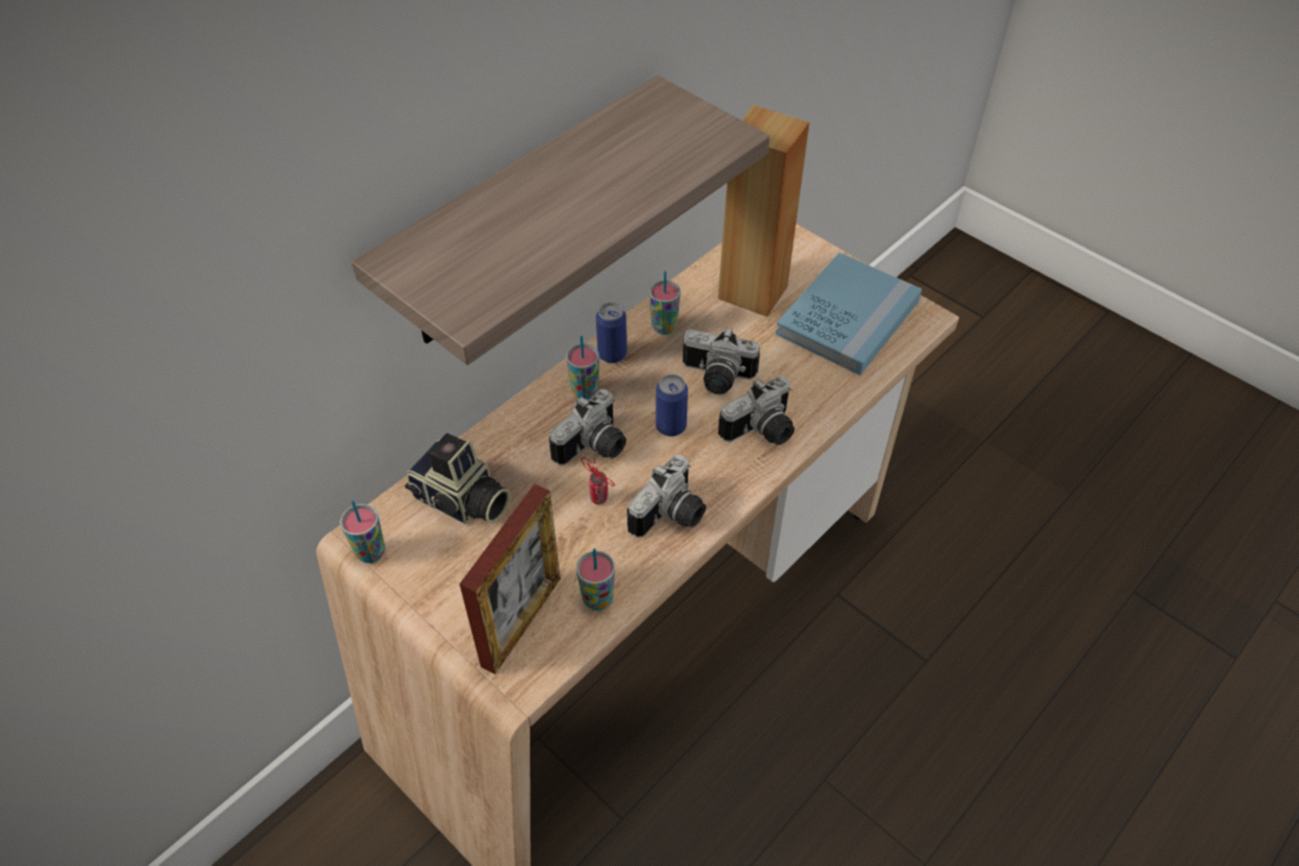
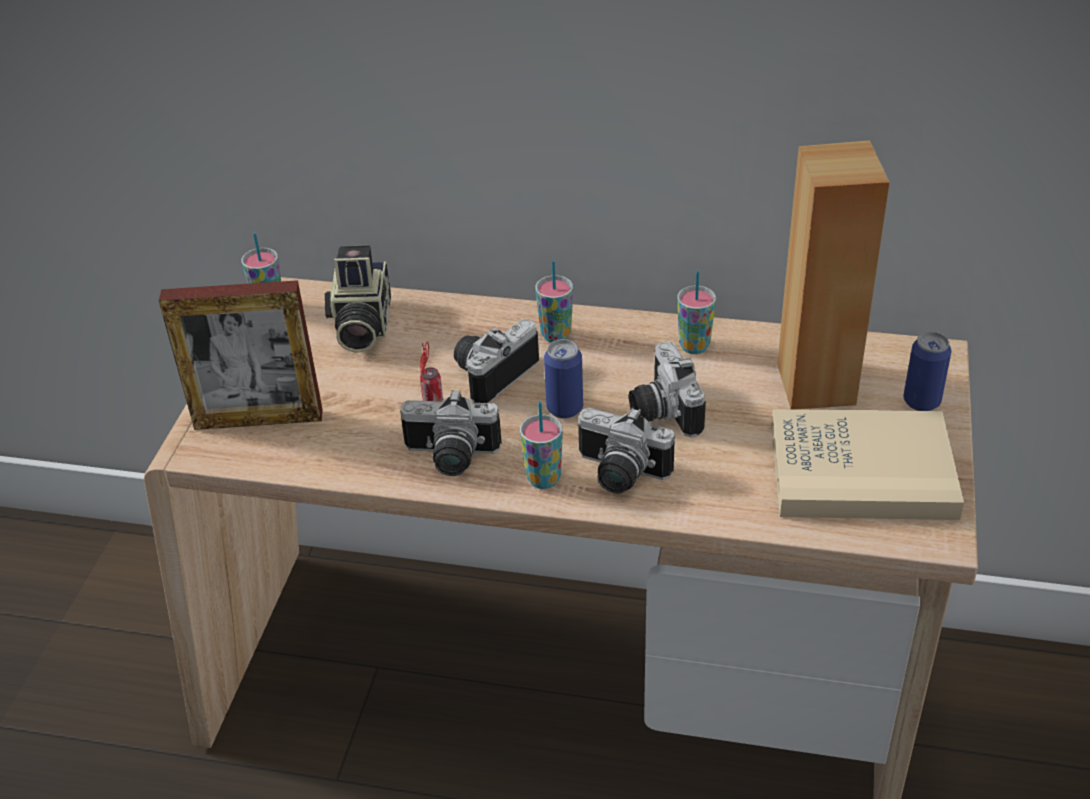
camera: 60 degrees right, 10 degrees down
shelf [352,75,770,365] -> none
camera [549,389,626,465] -> camera turned 120 degrees clockwise [454,319,539,403]
cup [576,548,615,611] -> cup moved to [520,401,563,489]
can [596,302,627,363] -> can moved to [903,331,952,411]
blue book [776,252,922,375] -> beige book [771,409,964,520]

